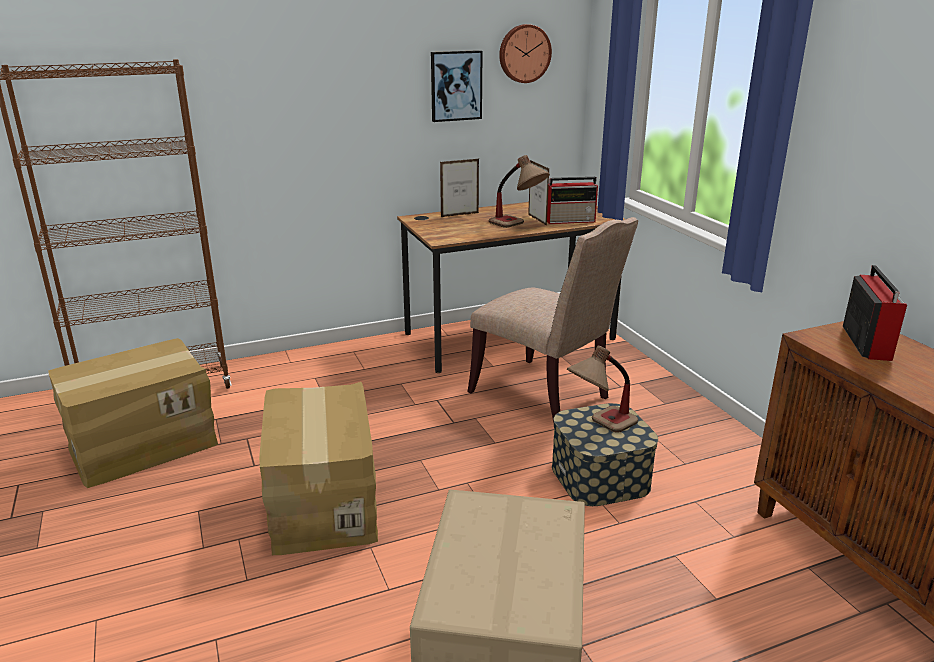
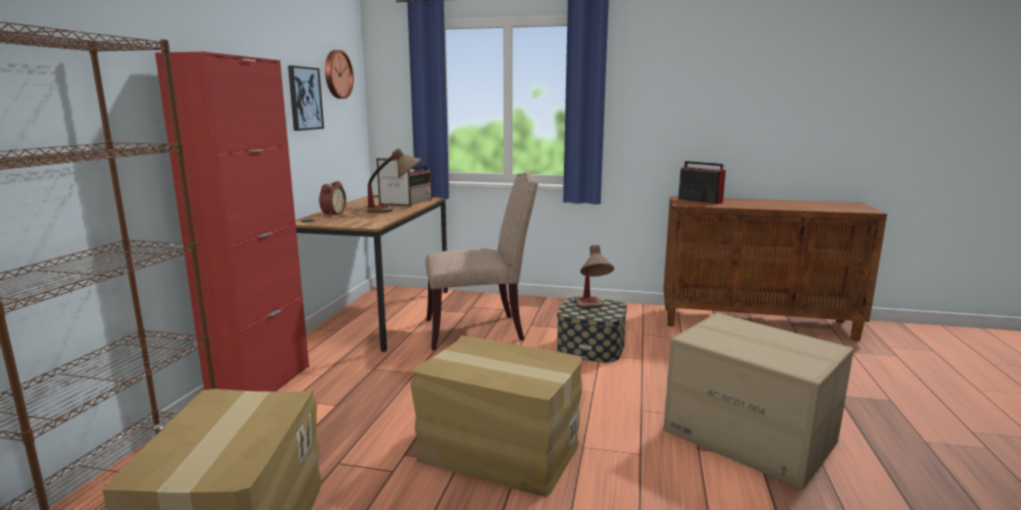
camera: 55 degrees left, 10 degrees down
picture frame [440,159,479,217] -> alarm clock [319,181,346,216]
none -> red cabinet [155,52,309,392]

